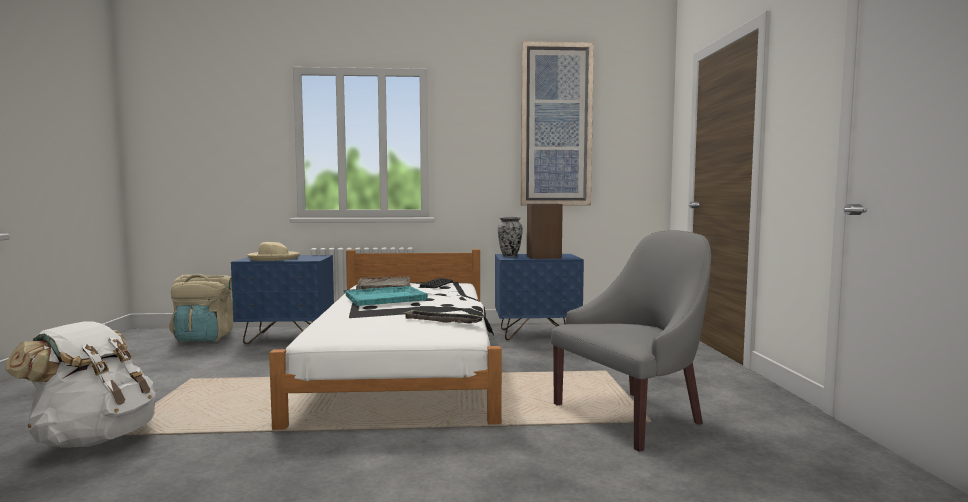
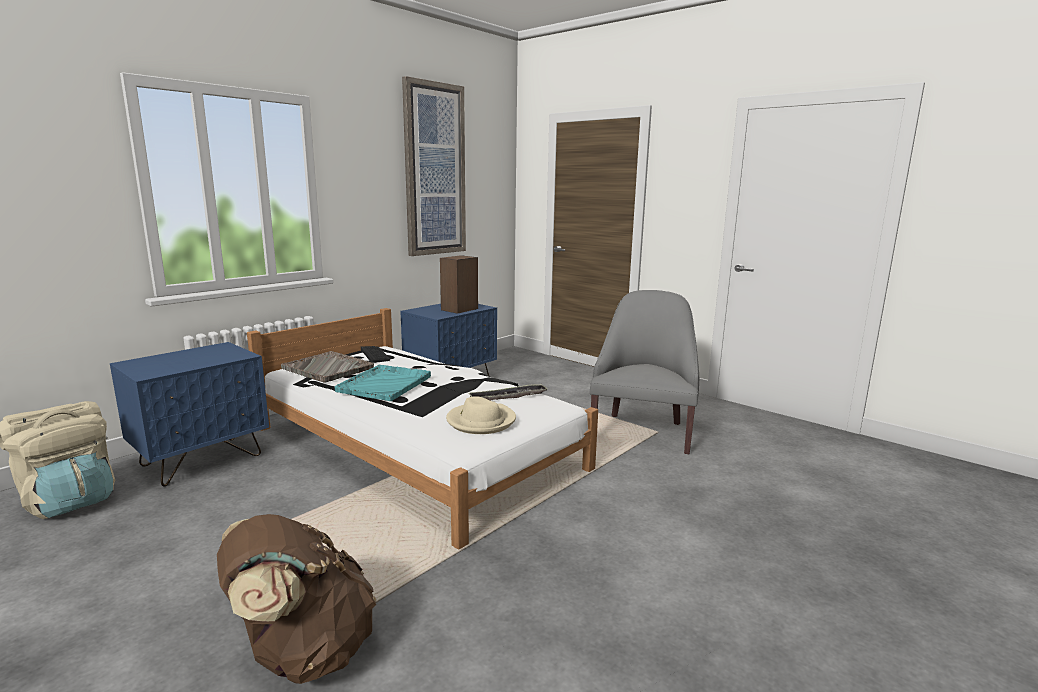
camera: 45 degrees left, 10 degrees up
white backpack [5,321,156,448] -> brown backpack [217,514,376,684]
beige hat [247,242,300,261] -> beige hat moved to [446,396,516,434]
vase [498,217,523,257] -> none

